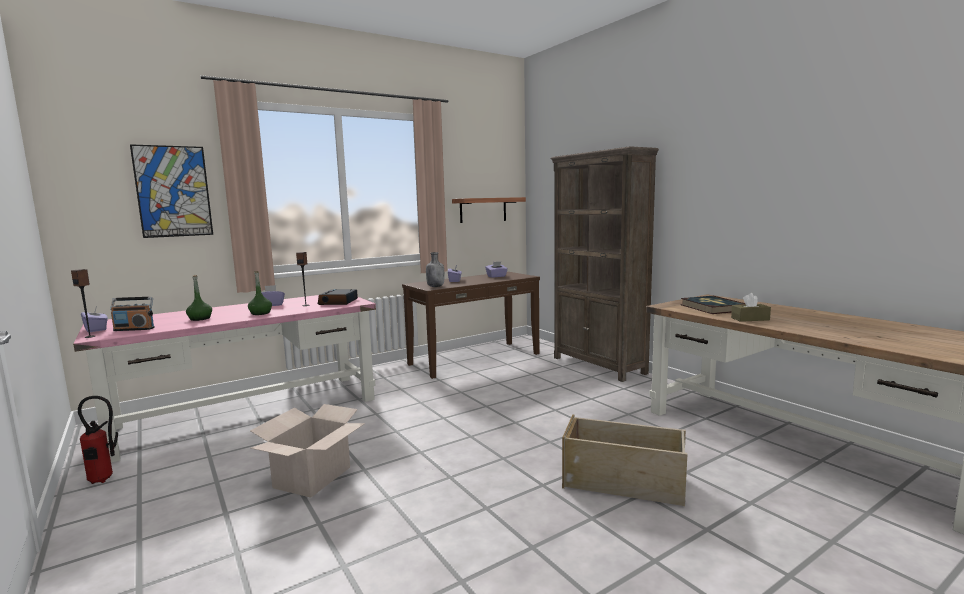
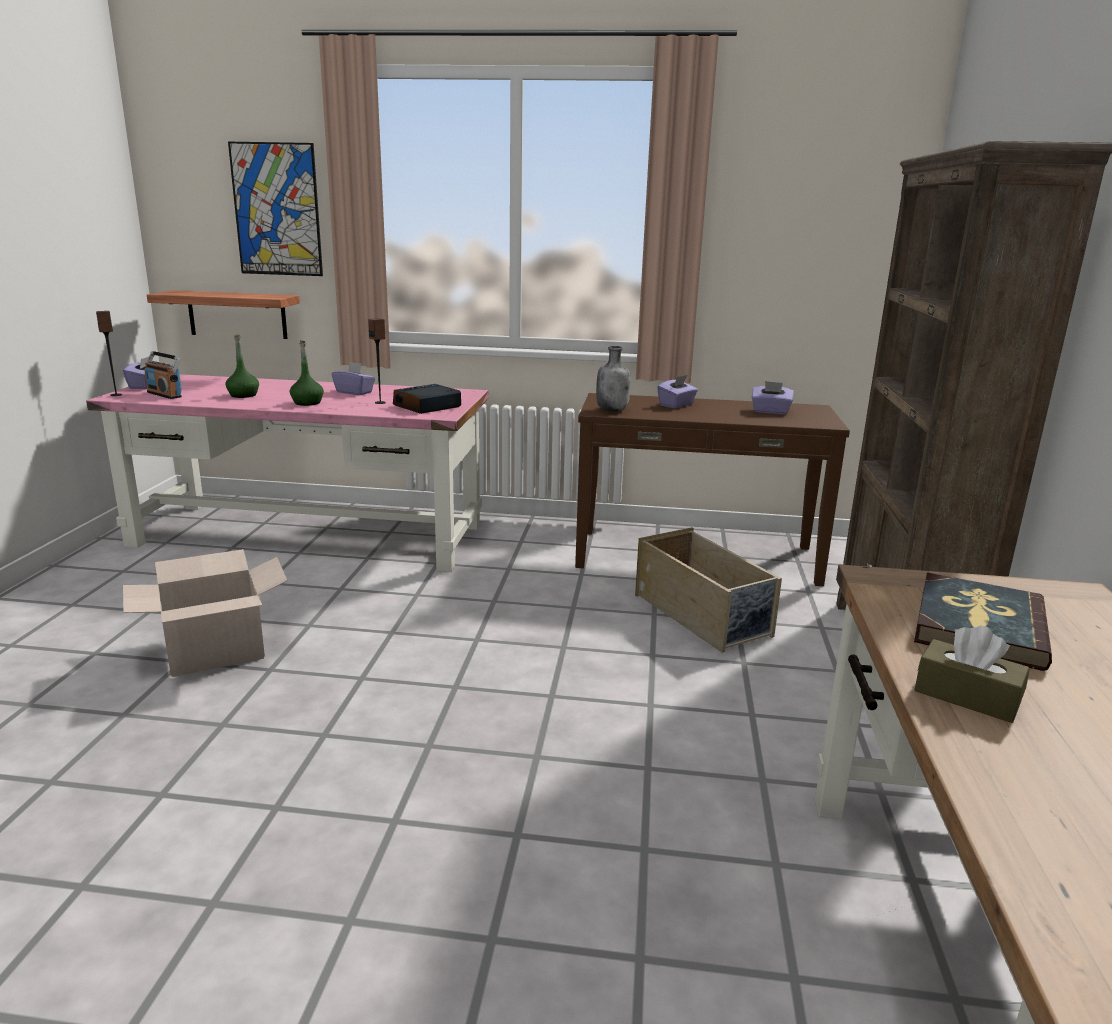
camera: 40 degrees right, 10 degrees up
fire extinguisher [78,396,118,484] -> none
shelf [452,197,526,223] -> shelf moved to [147,290,300,339]
beige storage box [562,414,687,506] -> beige storage box moved to [635,527,782,653]

